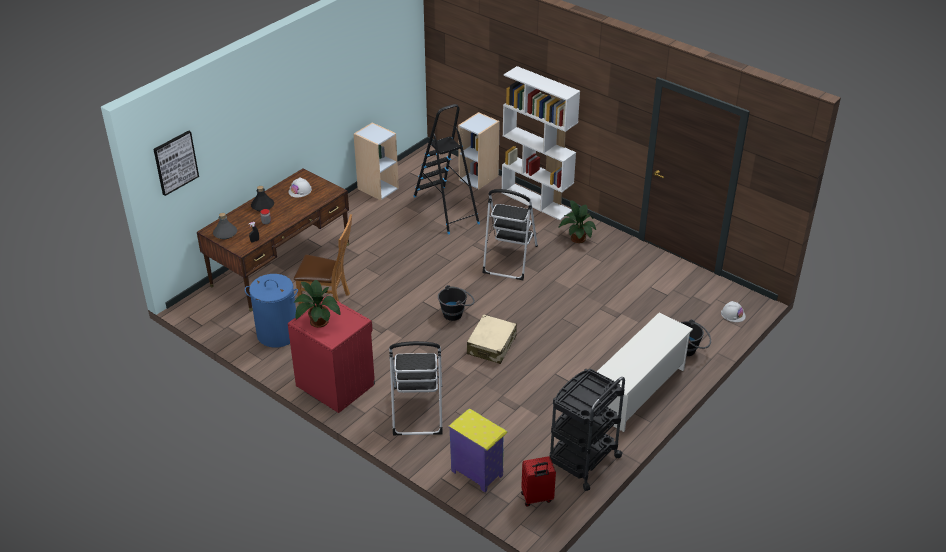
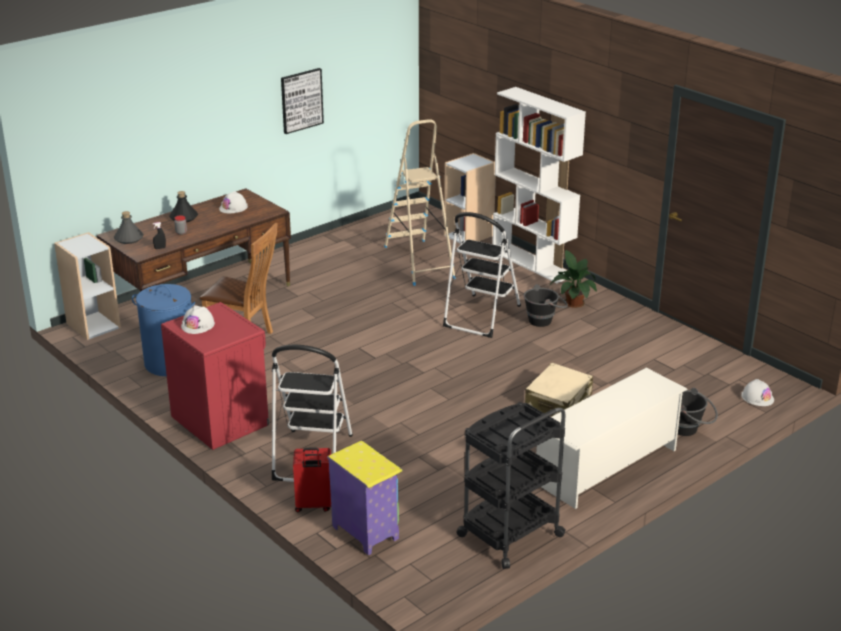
camera: 10 degrees right, 10 degrees down
picture [153,130,199,196] -> picture moved to [281,68,324,134]
potted plant [294,280,341,328] -> white hard hat [181,305,215,334]
bookcase [354,122,399,200] -> bookcase moved to [54,232,121,340]
black step ladder [414,104,480,234] -> beige step ladder [384,119,456,286]
black bucket [438,285,475,321] -> black bucket moved to [524,284,568,327]
beige suitcase [467,314,517,364] -> beige suitcase moved to [525,363,593,416]
red suitcase [521,456,556,507] -> red suitcase moved to [293,447,331,512]

